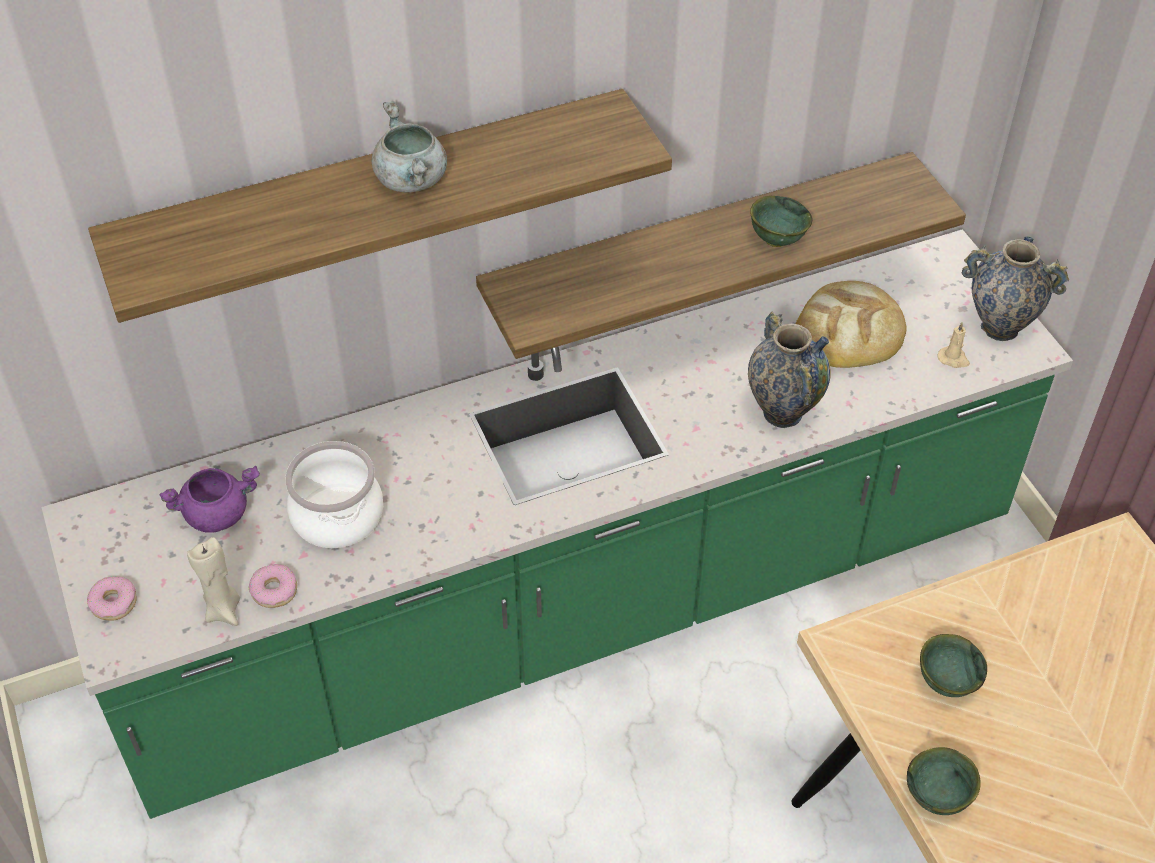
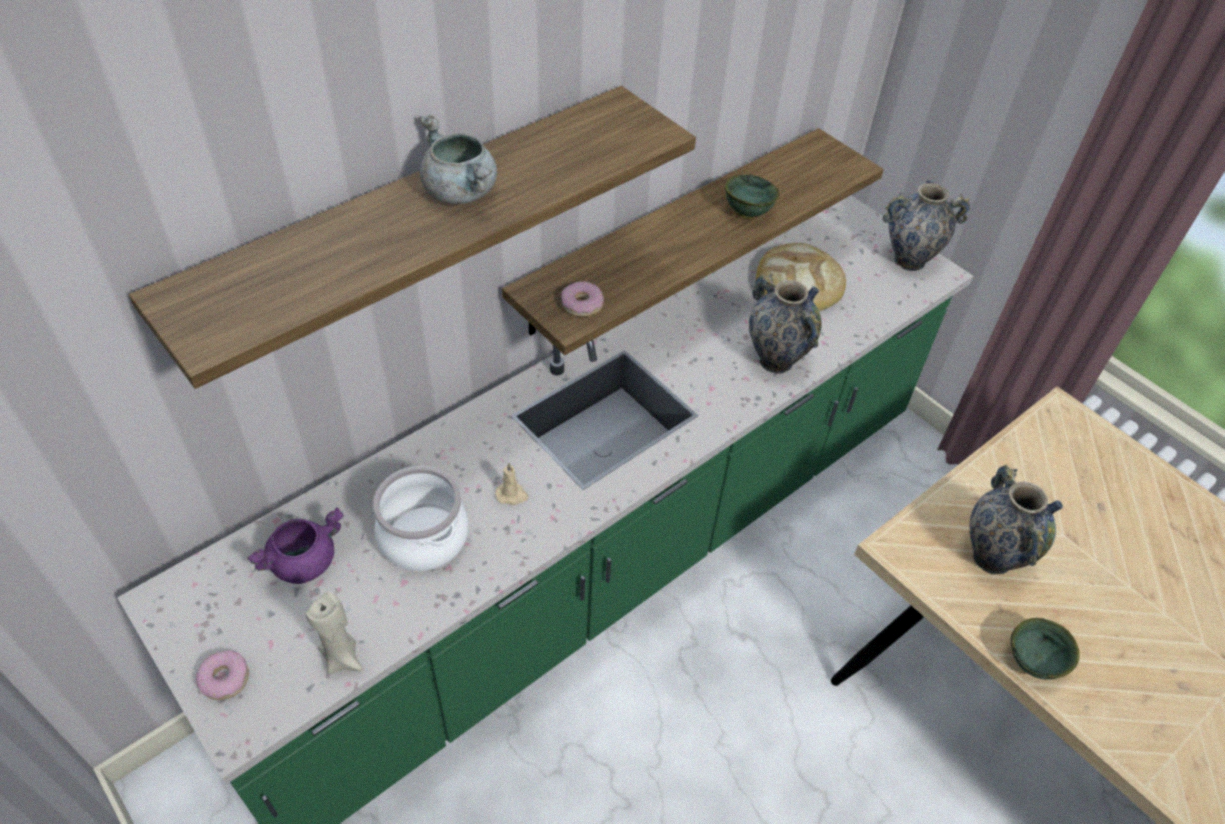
camera: 20 degrees left, 0 degrees up
donut [249,564,297,608] -> donut moved to [561,281,604,317]
green bowl [920,634,987,697] -> vase [969,464,1063,575]
beige candle [937,322,970,368] -> beige candle moved to [495,463,528,505]

